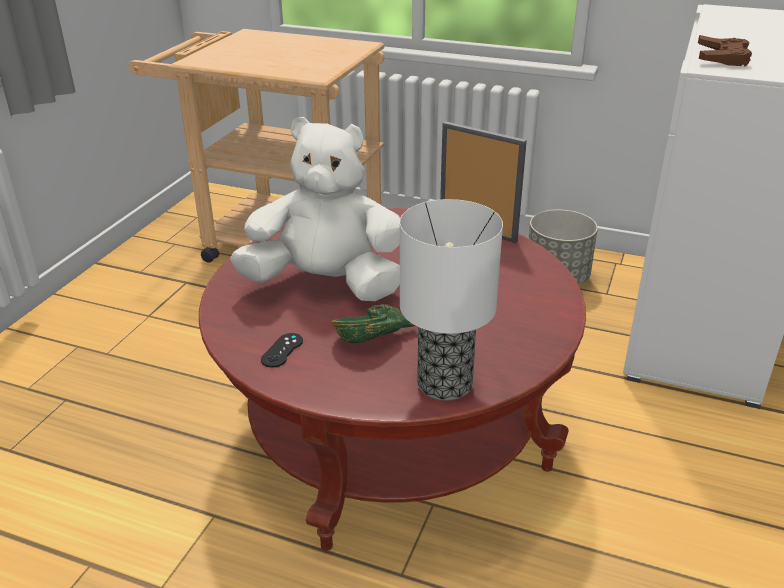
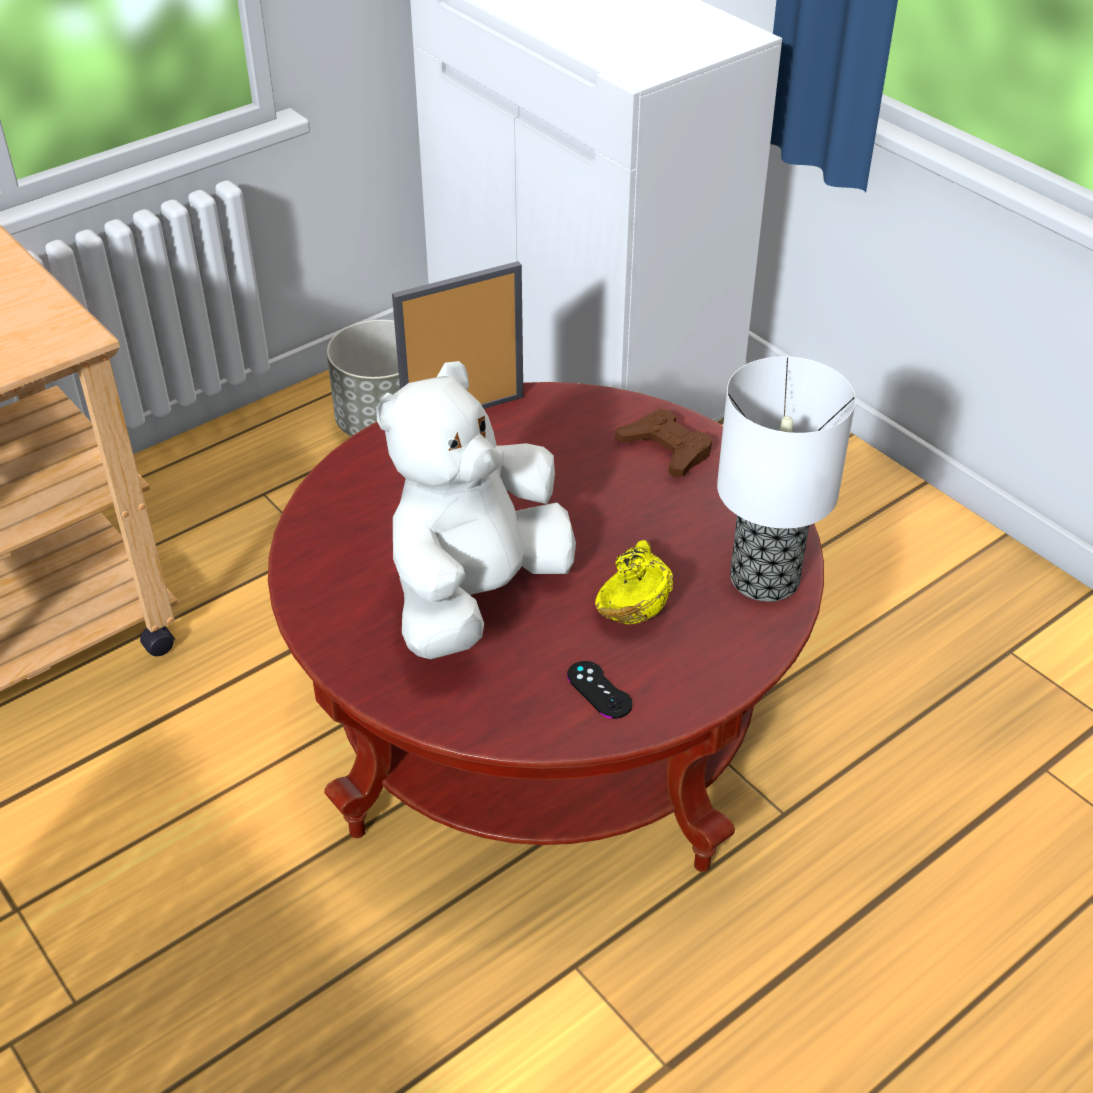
camera: 60 degrees left, 10 degrees up
green bowl [331,304,415,343] -> yellow bowl [595,540,673,624]
brown game controller [698,35,752,67] -> brown game controller moved to [615,409,712,477]

